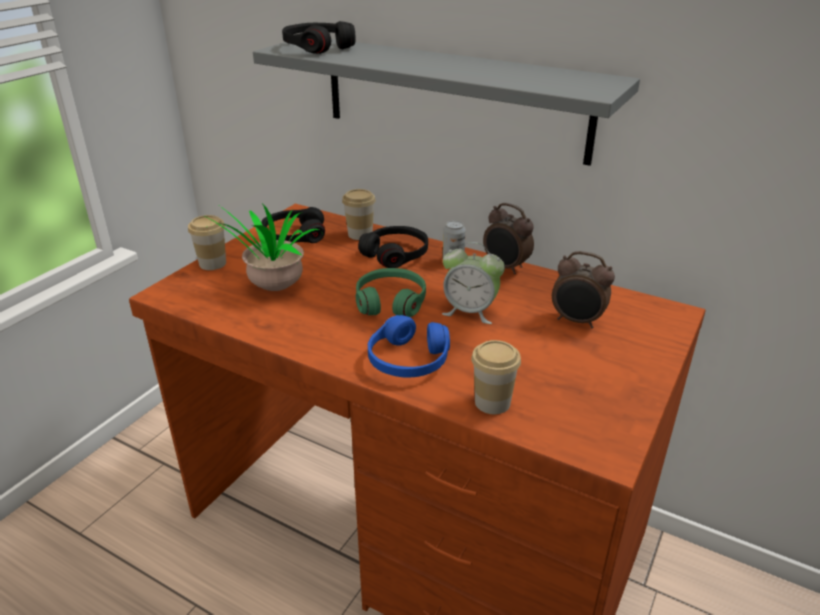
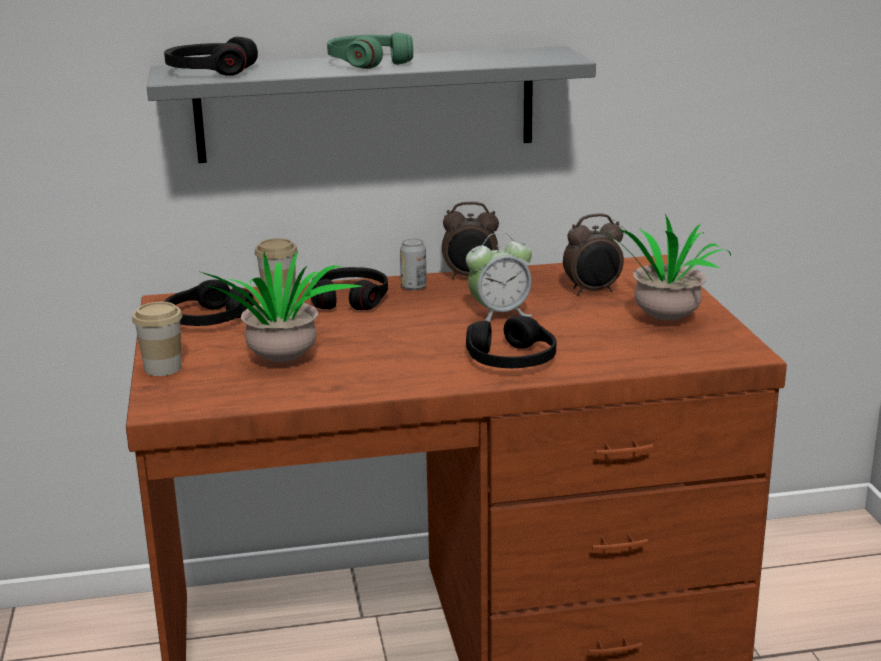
camera: 40 degrees left, 10 degrees down
green headphones [356,268,426,317] -> green headphones moved to [327,32,413,69]
blue headphones [368,315,450,378] -> black headphones [466,316,556,368]
cup [471,340,521,414] -> none
none -> potted plant [593,214,731,321]

